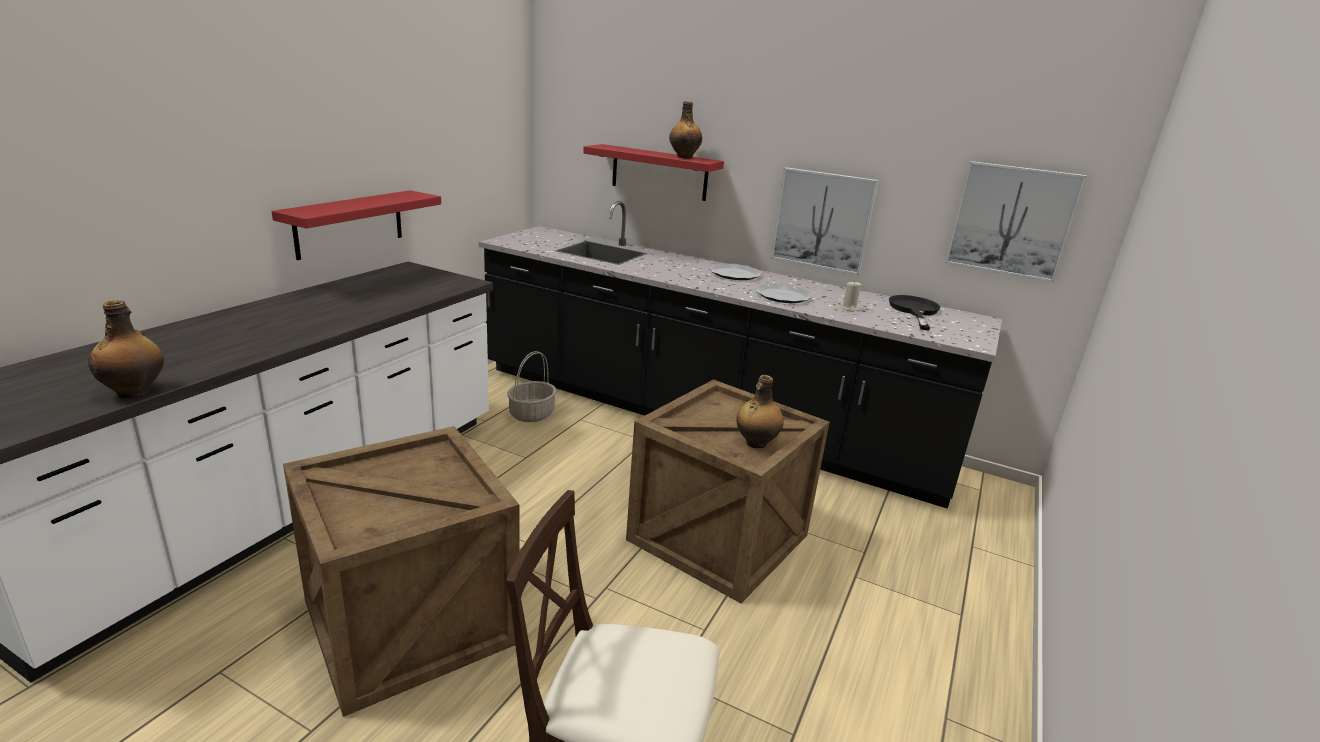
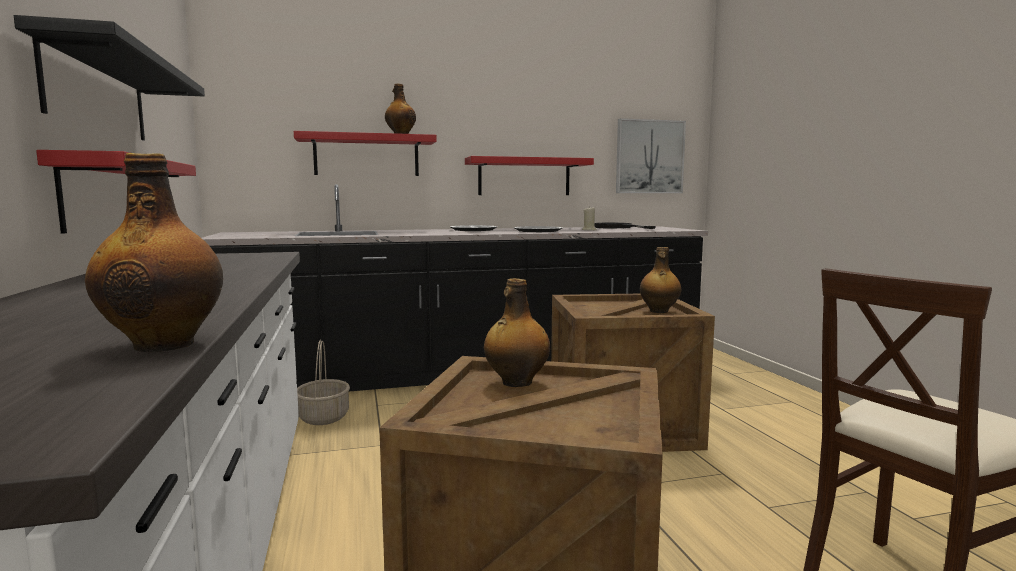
camera: 40 degrees left, 15 degrees down
picture [771,167,878,275] -> red shelf [465,156,594,195]
none -> black shelf [14,15,205,140]
none -> bottle [484,278,550,387]

